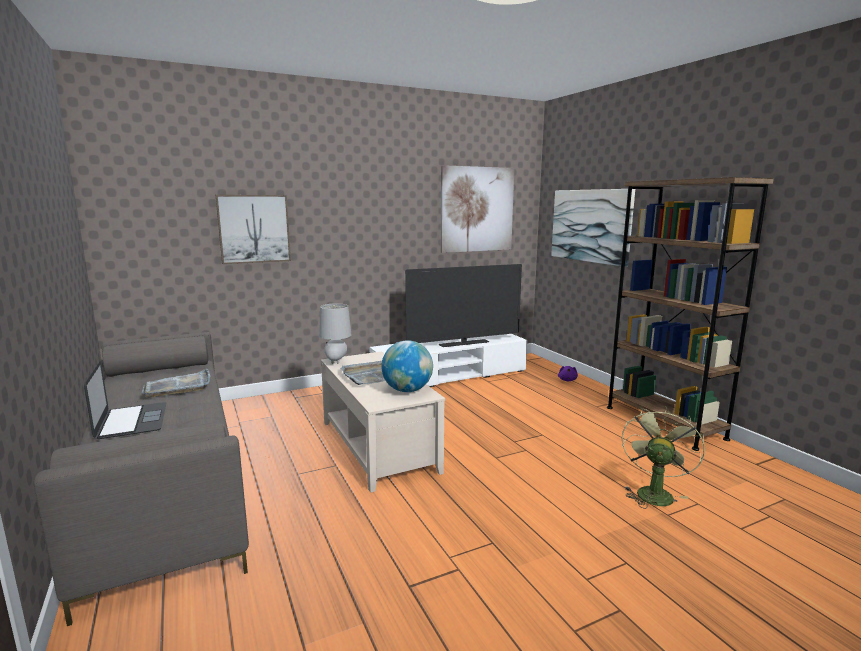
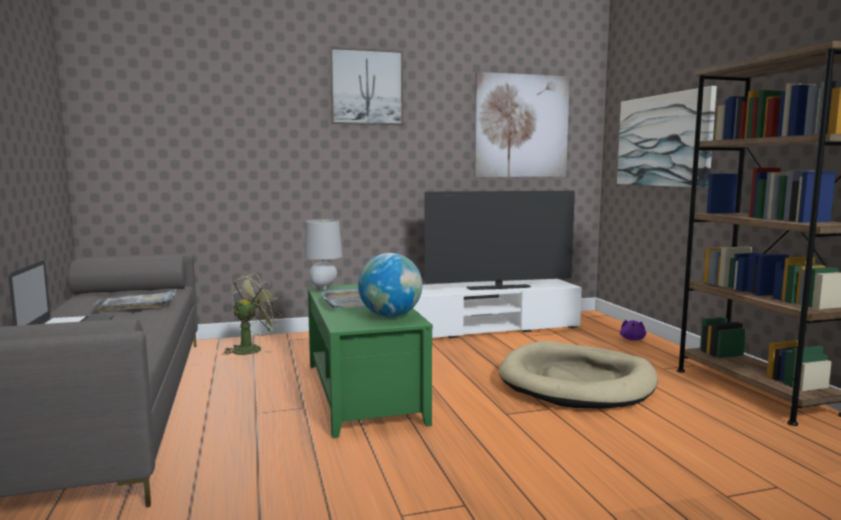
camera: 10 degrees right, 5 degrees down
picture [216,195,291,264] -> picture moved to [330,47,403,125]
beige coffee table [321,351,445,493] -> green coffee table [308,284,433,438]
green fan [622,406,705,509] -> green fan moved to [222,273,282,355]
none -> beige dog bed [499,341,658,409]

